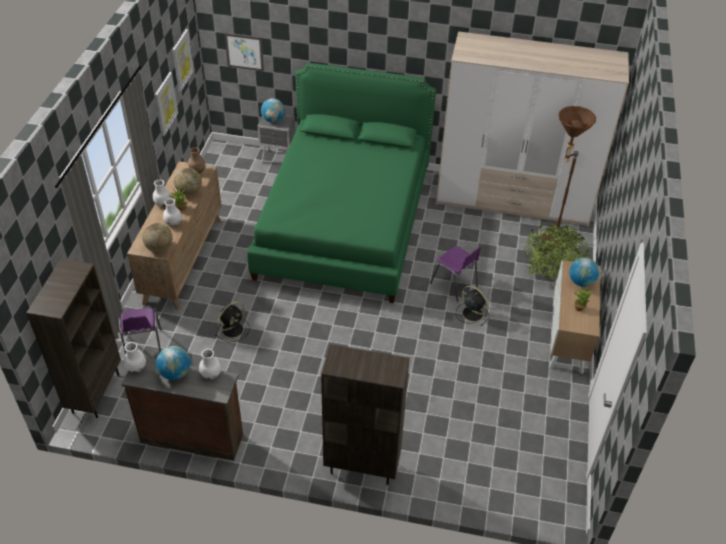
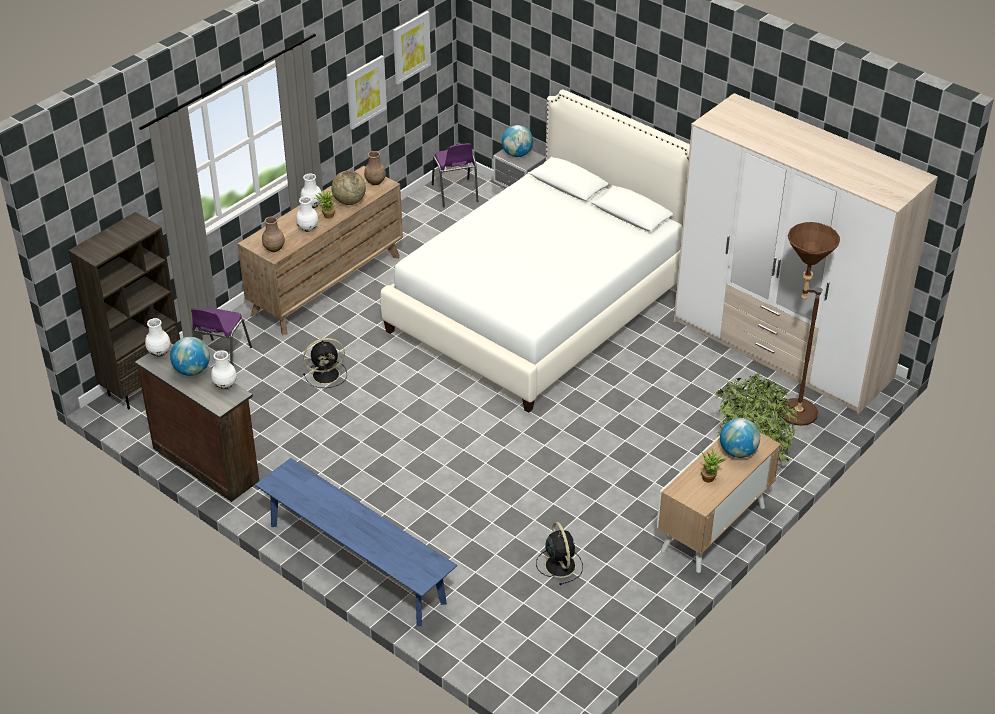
camera: 30 degrees right, 5 degrees down
globe [142,223,172,252] -> brown vase [262,216,285,252]
picture [224,33,264,71] -> none
green bed [247,63,436,303] -> white bed [380,90,690,413]
brown bookcase [321,344,410,485] -> blue bench [255,458,457,626]
purple chair [430,246,482,302] -> purple chair moved to [432,143,478,208]
black fan [456,286,489,326] -> black fan moved to [536,522,583,585]

